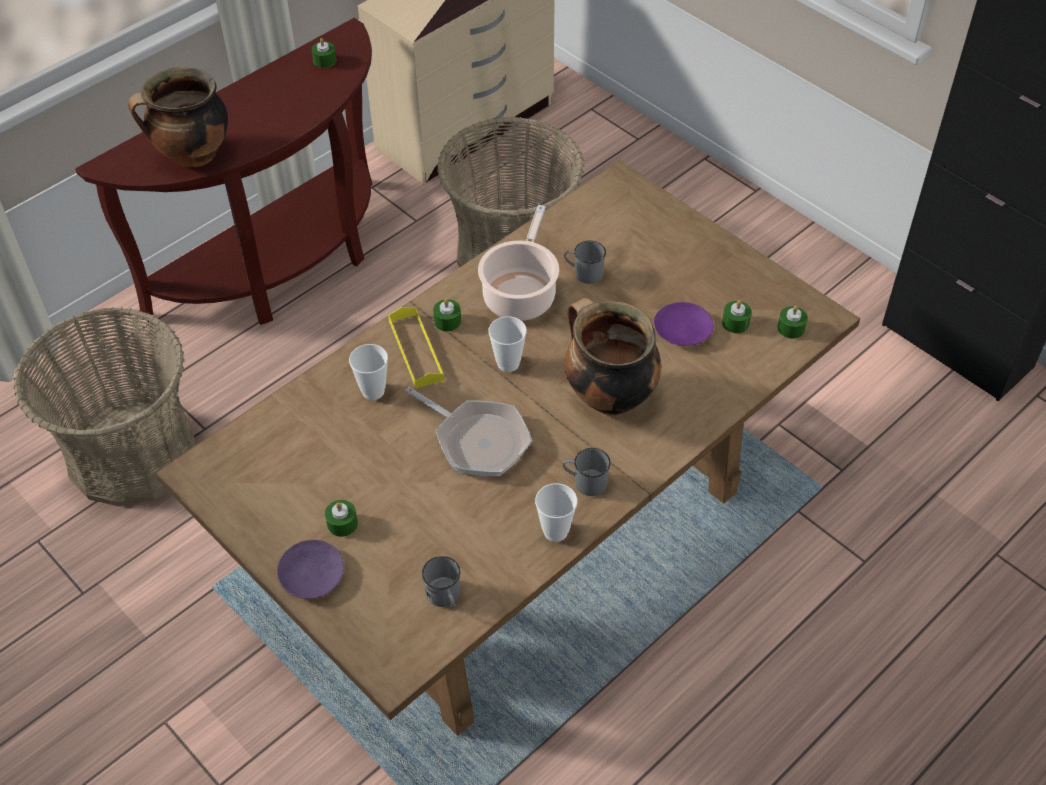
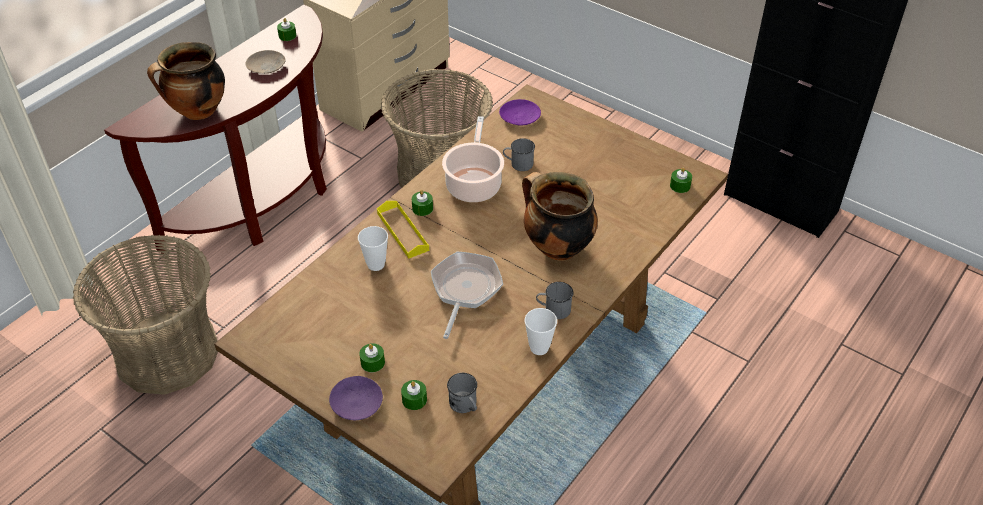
camera: 10 degrees left, 5 degrees down
frying pan [405,387,532,476] -> frying pan turned 105 degrees counterclockwise [431,252,503,339]
cup [488,316,527,372] -> none
purple plate [654,302,714,346] -> purple plate moved to [499,99,541,126]
green candle [722,300,752,333] -> green candle moved to [401,380,427,410]
none -> beige plate [245,50,286,74]

